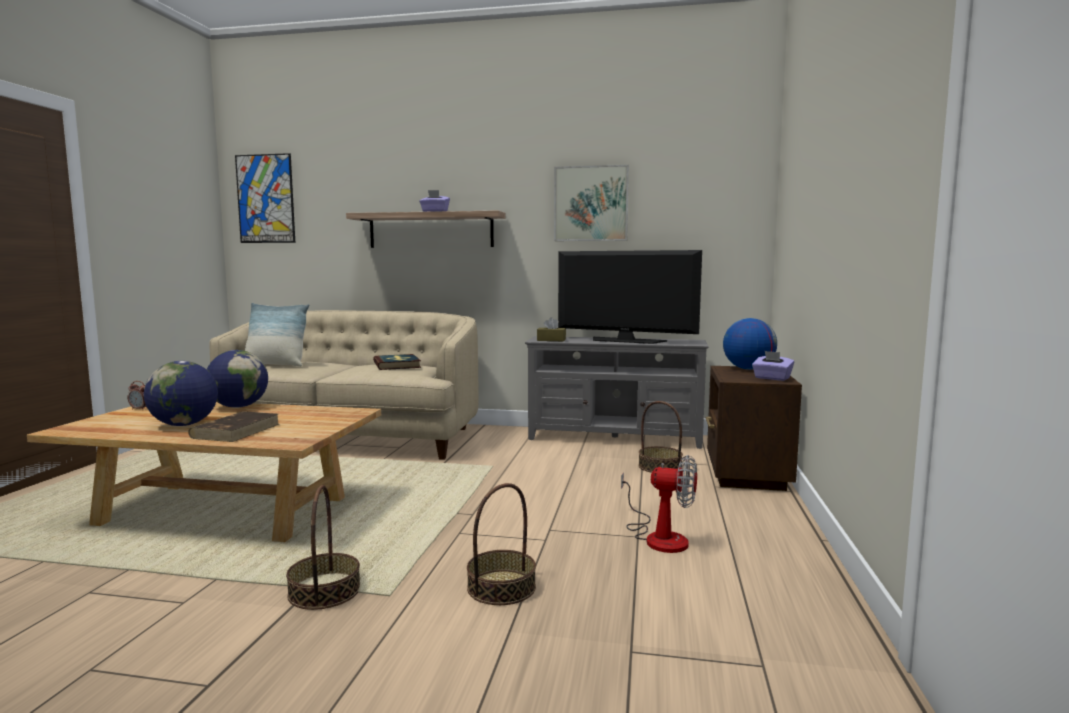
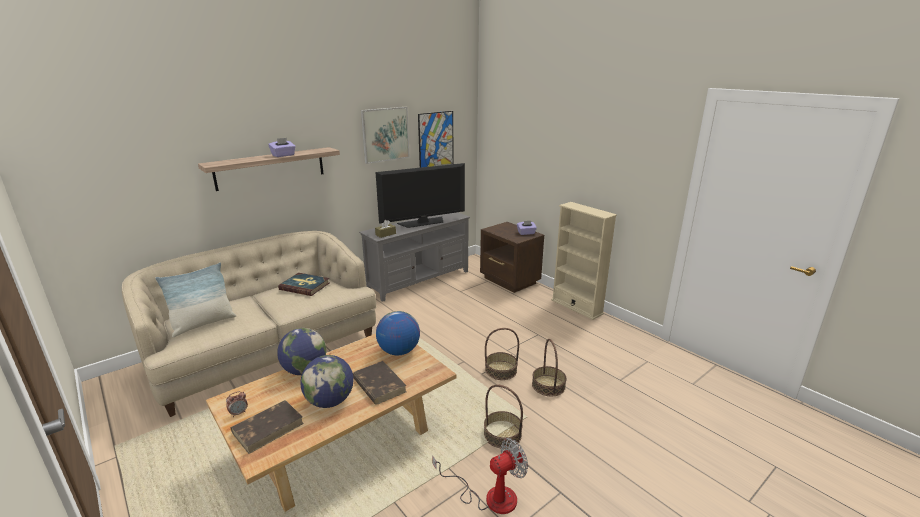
camera: 50 degrees left, 15 degrees up
picture [235,153,295,243] -> picture moved to [418,111,454,168]
fan [621,455,697,553] -> fan moved to [432,438,528,514]
basket [638,401,683,473] -> basket moved to [485,328,519,380]
globe [723,318,777,370] -> globe moved to [376,311,420,355]
none -> brown book [231,400,304,454]
none -> beige bookcase [551,202,617,320]

